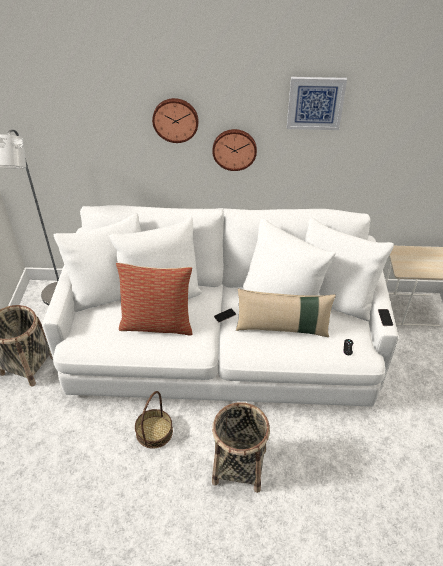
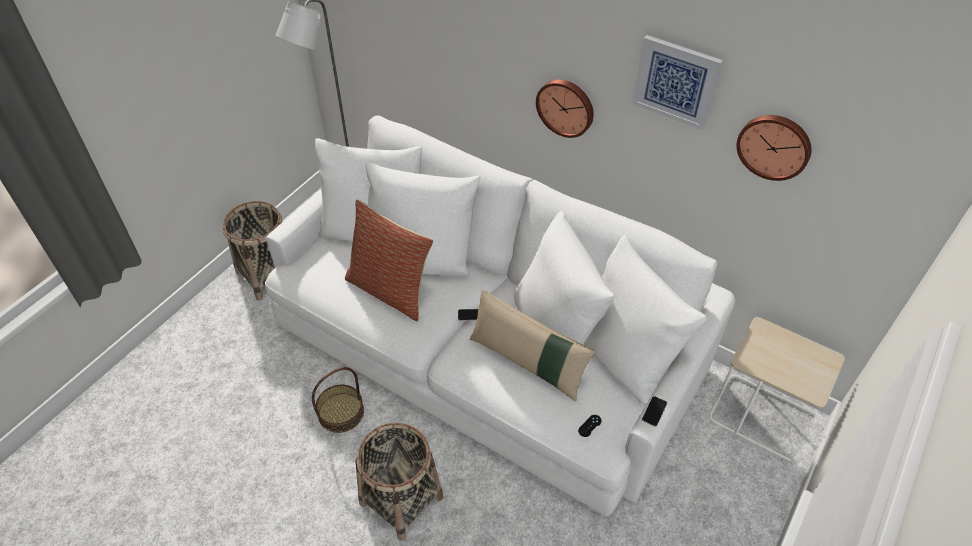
camera: 30 degrees right, 5 degrees up
wall clock [152,98,199,143] -> wall clock moved to [737,115,811,181]

